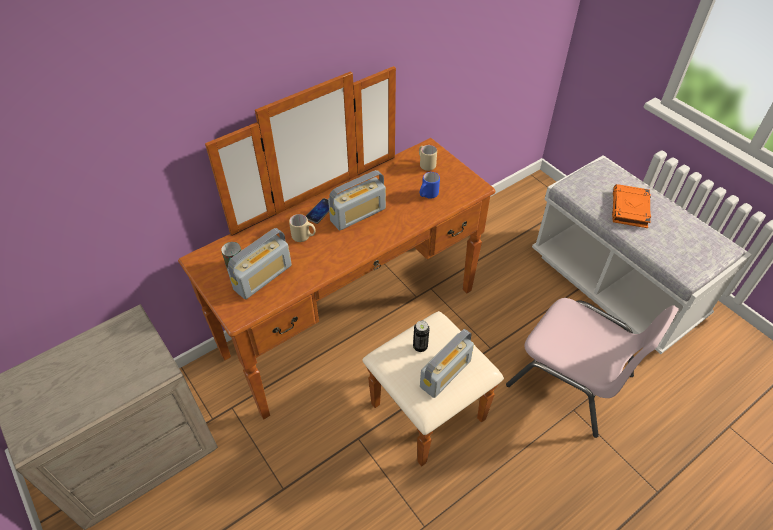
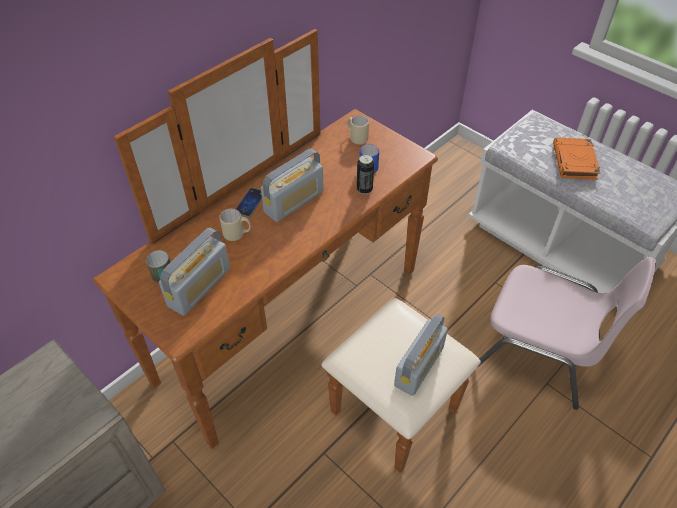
camera: 10 degrees left, 0 degrees up
can [413,321,429,352] -> can moved to [357,155,374,194]

